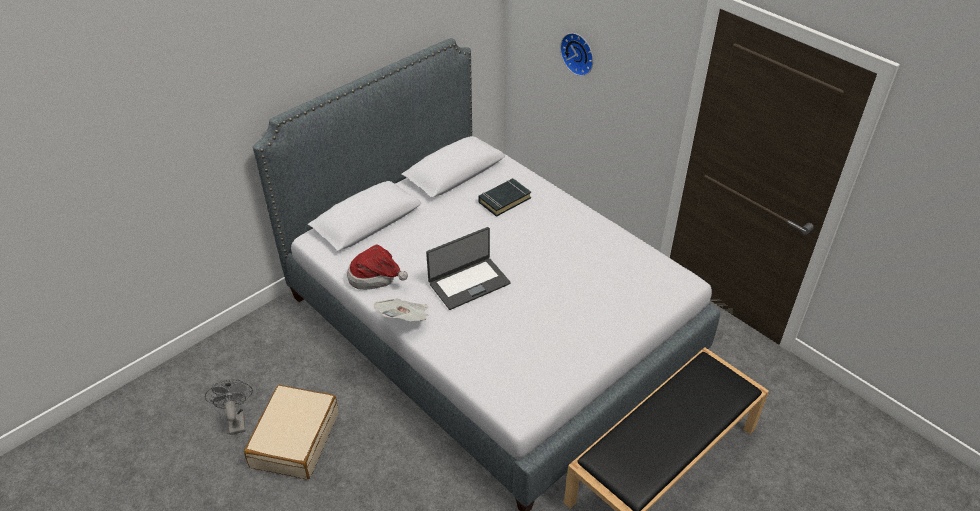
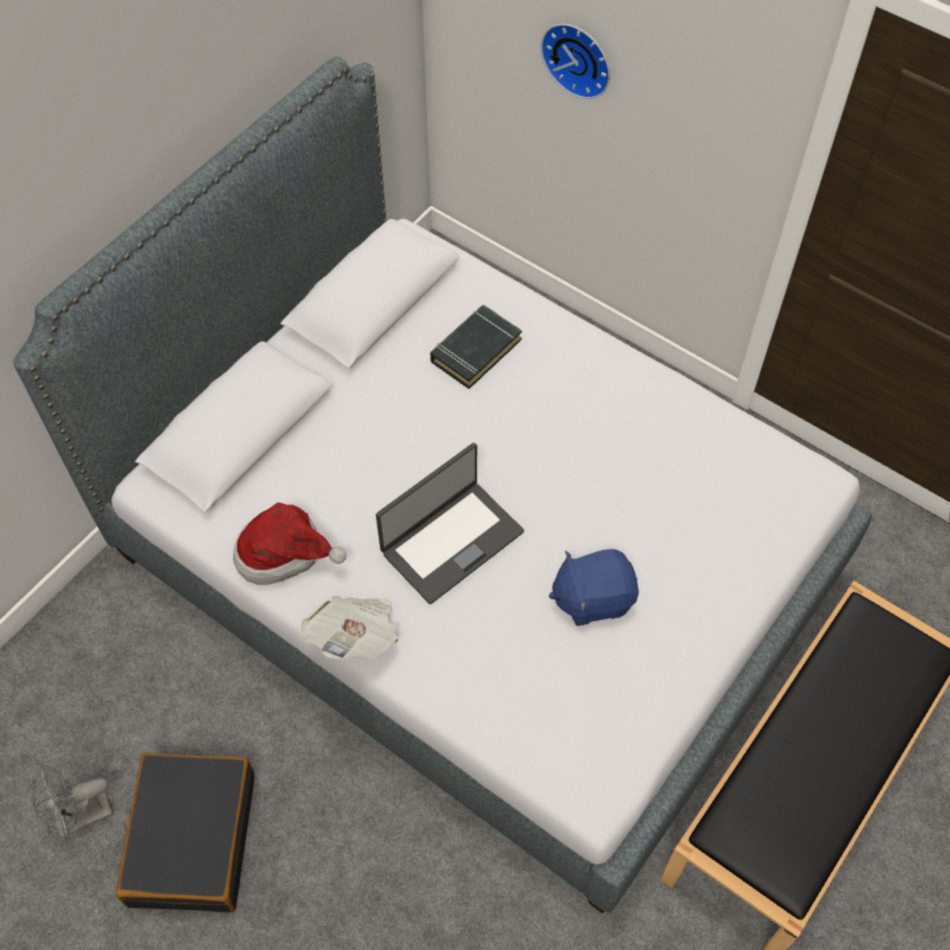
camera: 10 degrees left, 15 degrees up
grey fan [205,379,253,435] -> grey fan turned 90 degrees counterclockwise [32,764,113,841]
beige suitcase [244,385,338,480] -> black suitcase [116,753,255,912]
none -> blue plush toy [549,549,639,626]

